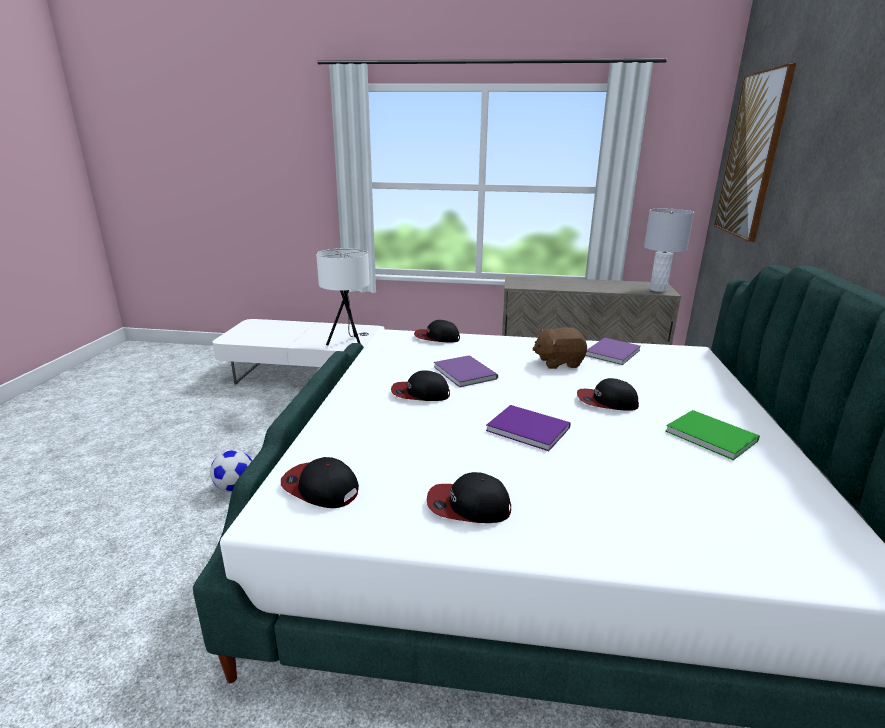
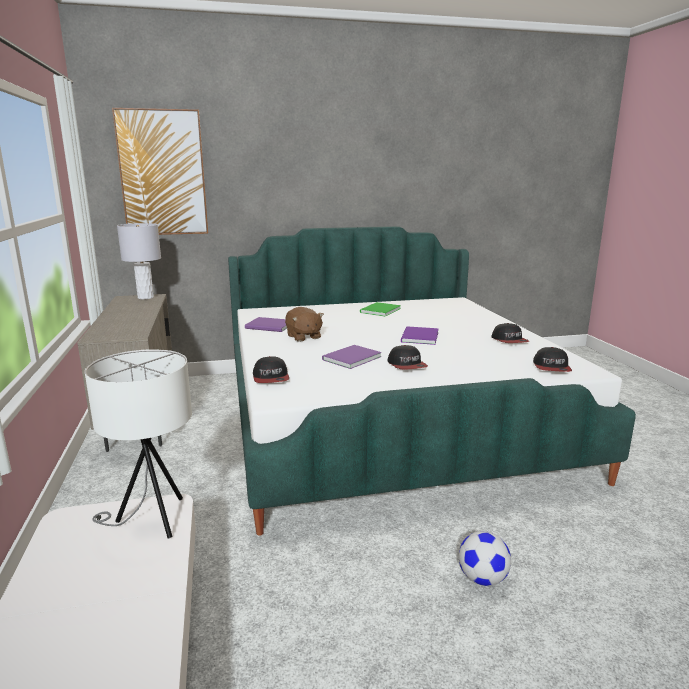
camera: 110 degrees left, 5 degrees down
cap [577,378,639,411] -> none

